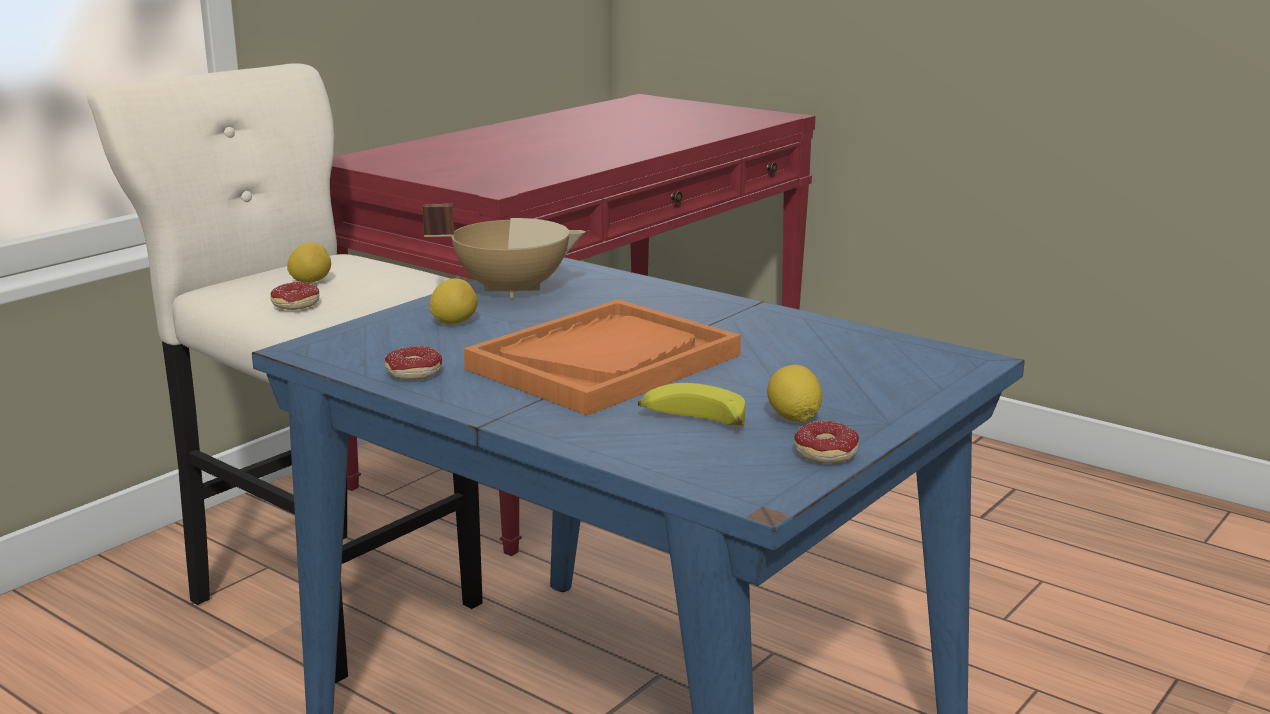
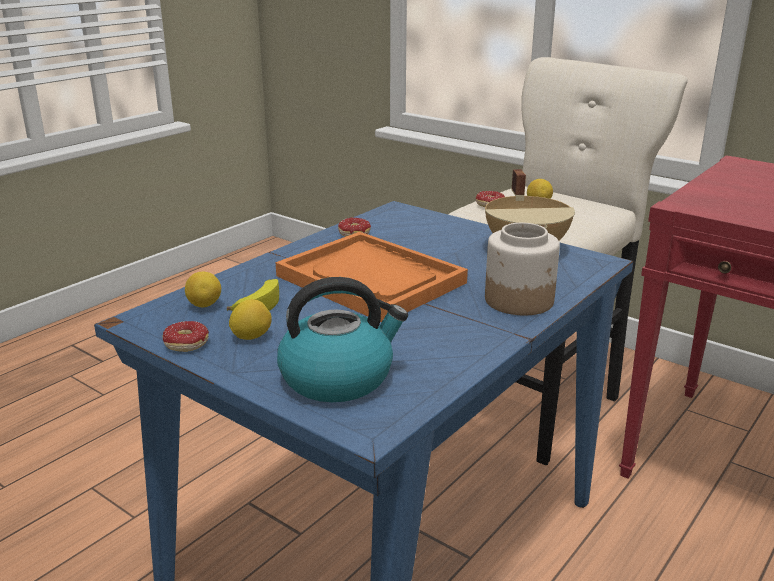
camera: 90 degrees right, 5 degrees up
lemon [429,278,478,324] -> lemon moved to [185,272,221,307]
none -> kettle [277,277,408,402]
none -> jar [485,223,560,315]

